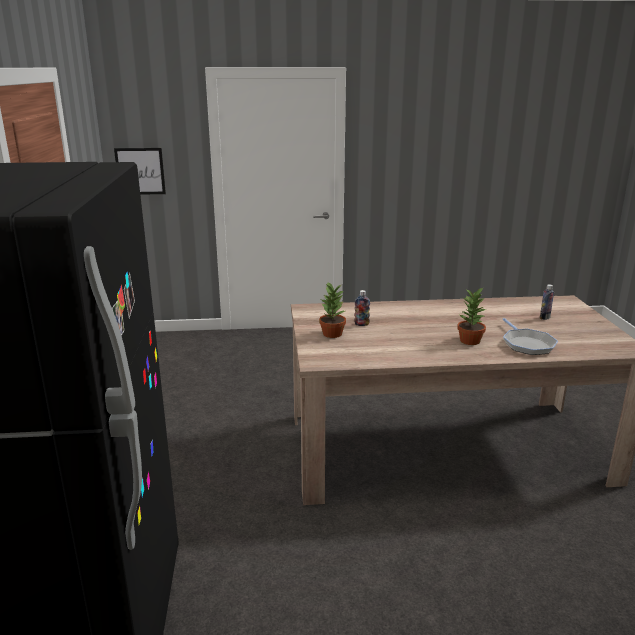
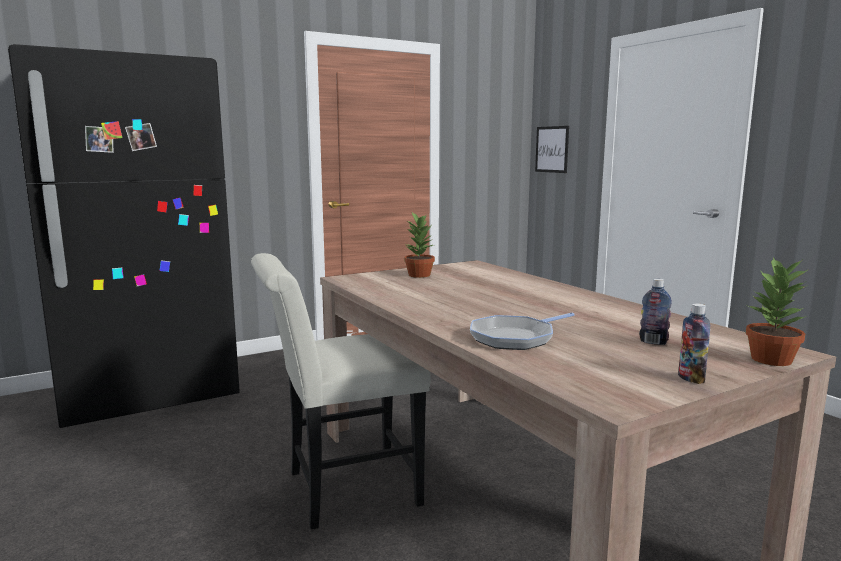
camera: 65 degrees right, 10 degrees down
bottle [354,290,370,326] -> bottle moved to [678,303,710,384]
potted plant [457,287,487,345] -> potted plant moved to [746,258,808,366]
none -> white chair [251,253,431,529]

